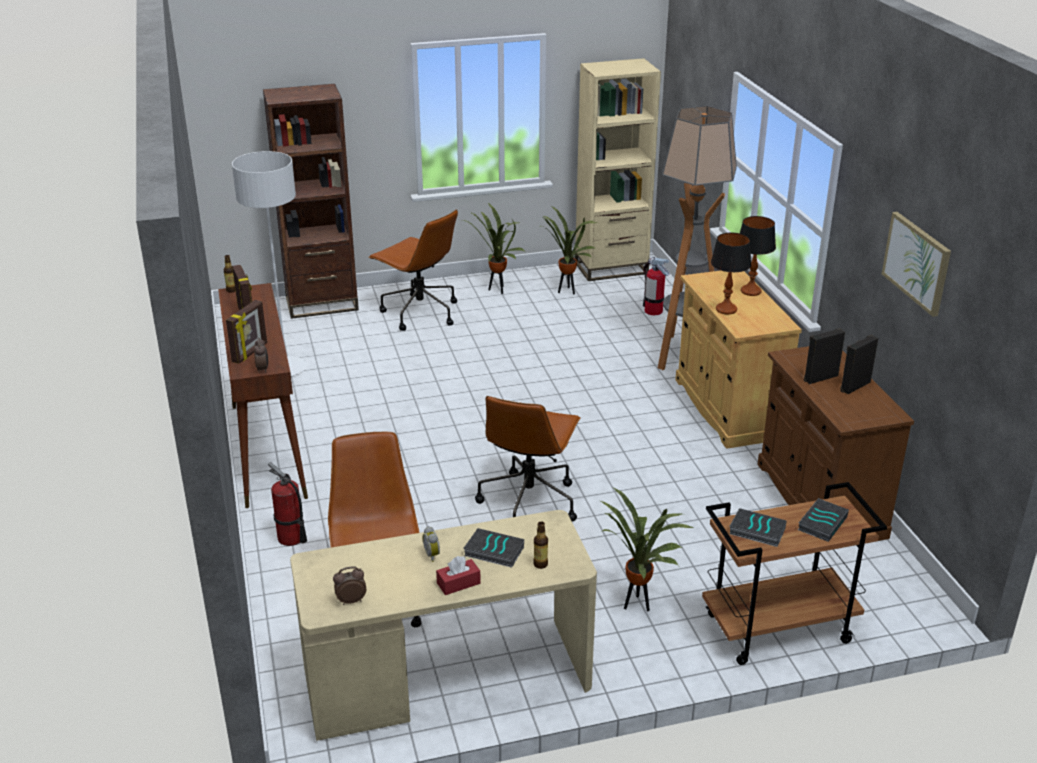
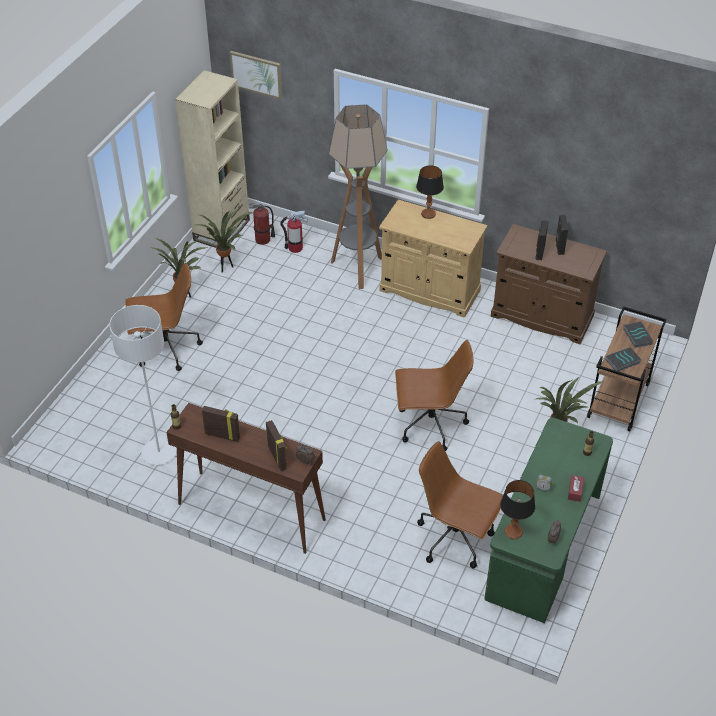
camera: 50 degrees left, 15 degrees up
brown bookcase [263,84,359,319] -> none
fire extinguisher [268,462,307,546] -> fire extinguisher moved to [249,203,275,245]
beige desk [290,510,597,741] -> green desk [484,418,613,623]
book [464,528,524,568] -> none
brown office chair [475,396,581,522] -> brown office chair turned 60 degrees counterclockwise [395,340,473,451]
table lamp [711,233,751,315] -> table lamp moved to [500,480,535,539]
picture [882,212,951,317] -> picture moved to [229,51,282,99]

